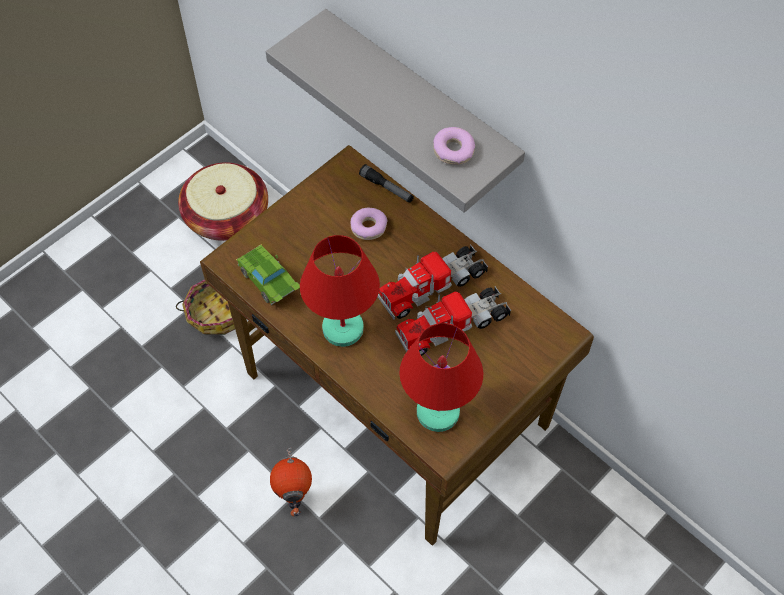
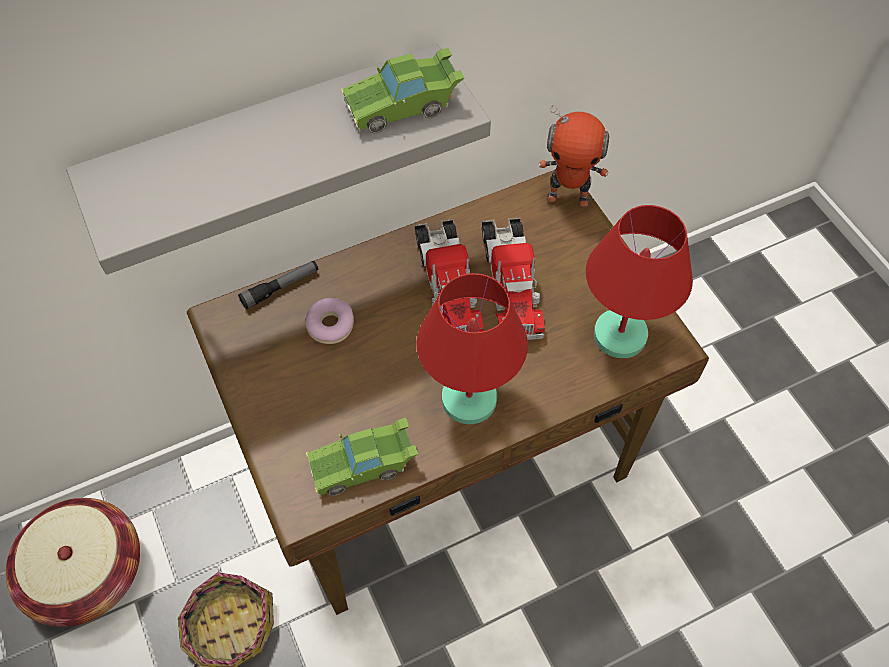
camera: 70 degrees left, 0 degrees up
toy robot [270,448,312,516] -> toy robot moved to [539,105,609,207]
donut [433,127,475,165] -> green toy car [341,48,465,134]

